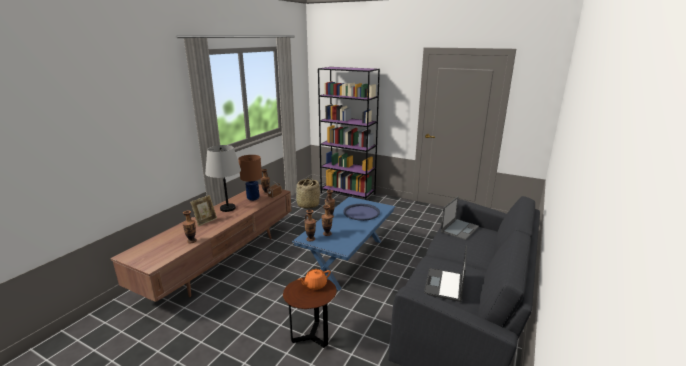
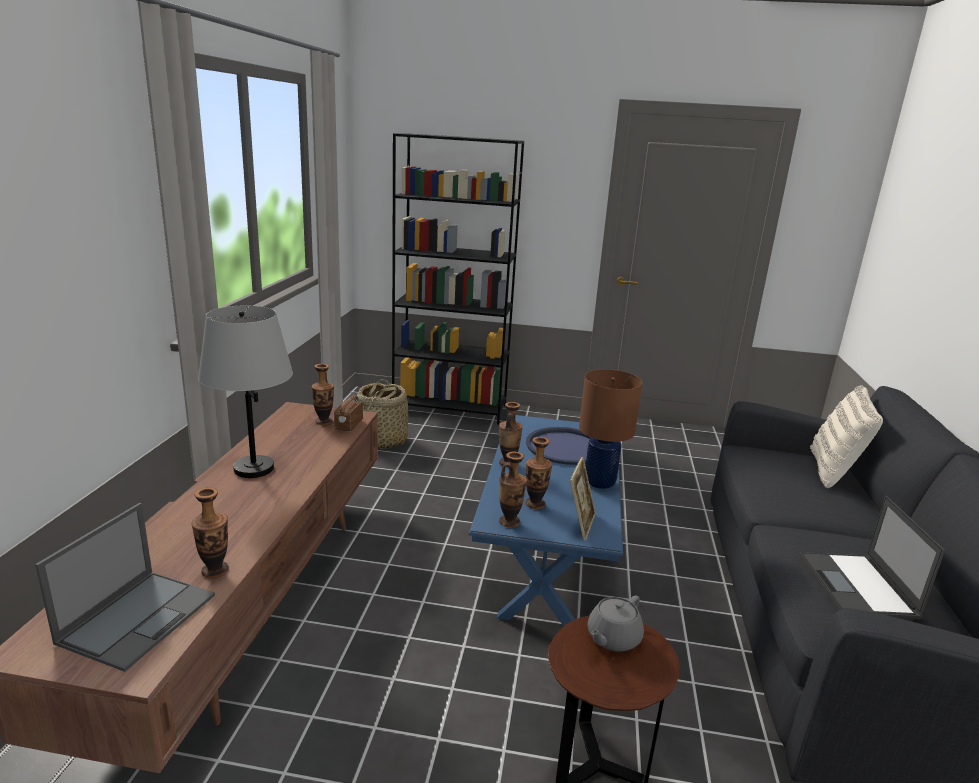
camera: 20 degrees left, 0 degrees up
picture frame [190,195,217,226] -> picture frame moved to [570,457,596,541]
brown table lamp [238,155,262,201] -> brown table lamp moved to [579,369,642,489]
orange teapot [298,269,331,290] -> grey teapot [587,595,644,652]
purple bookcase [318,67,380,200] -> black bookcase [392,133,524,425]
laptop [441,196,479,240] -> laptop moved to [35,503,215,672]
none -> beige pillow [810,385,883,488]

